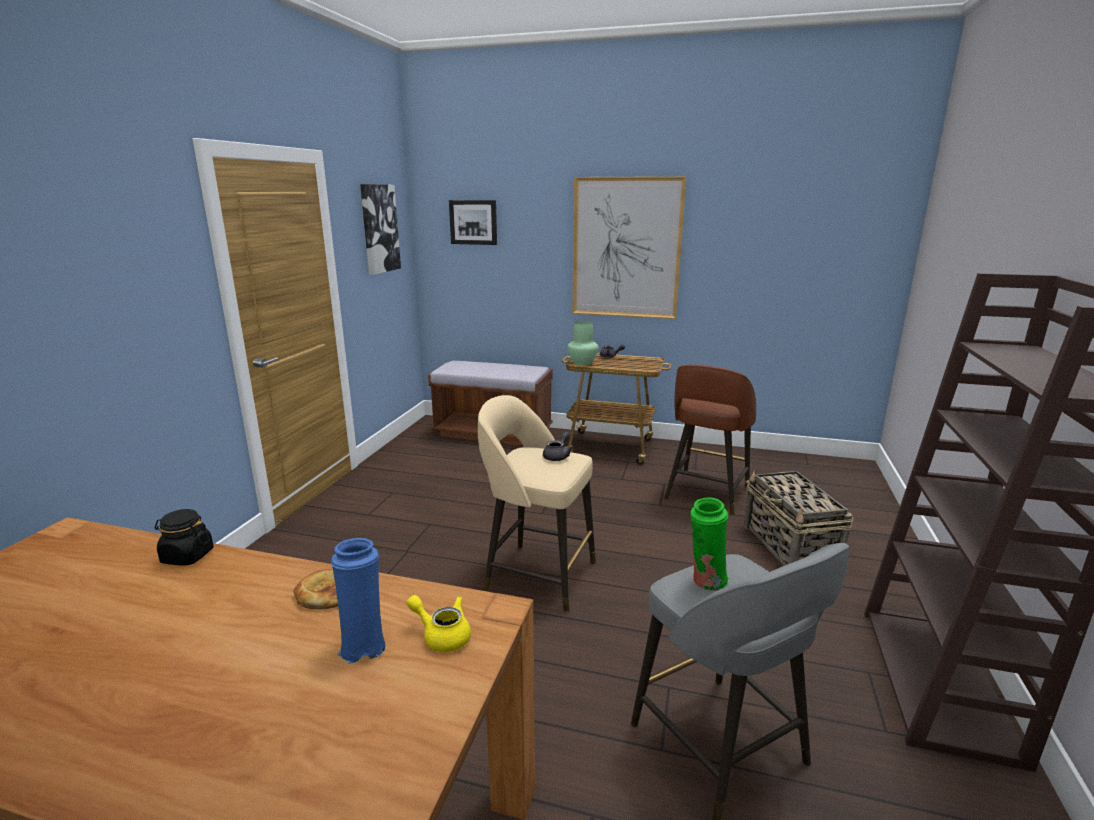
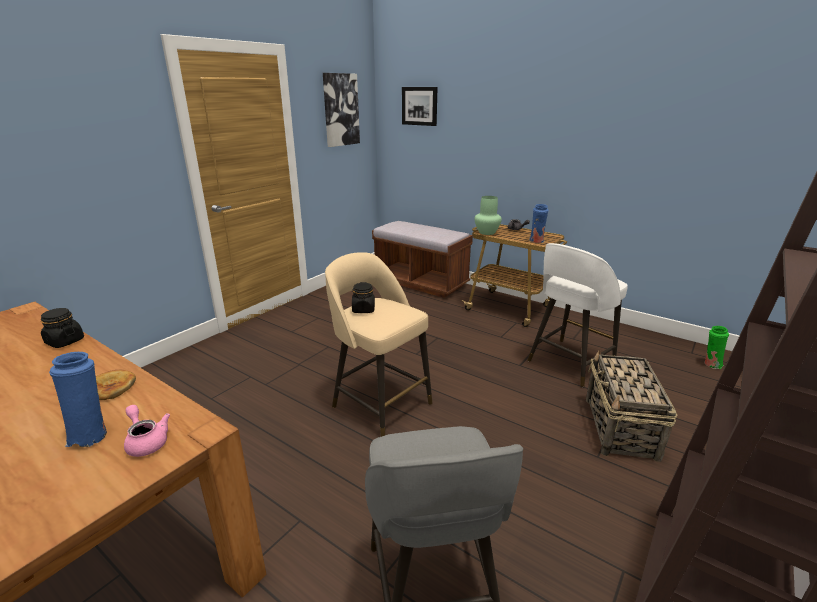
camera: 20 degrees right, 5 degrees up
yellow teapot [406,595,471,652] -> pink teapot [124,405,170,457]
grey teapot [543,431,574,461] -> none
picture [572,176,686,319] -> none
brown stool [664,365,756,515] -> white stool [528,243,628,387]
green vase [690,497,729,592] -> green vase moved to [705,326,729,369]
none -> black jar [352,282,375,313]
none -> blue vase [529,204,549,243]

